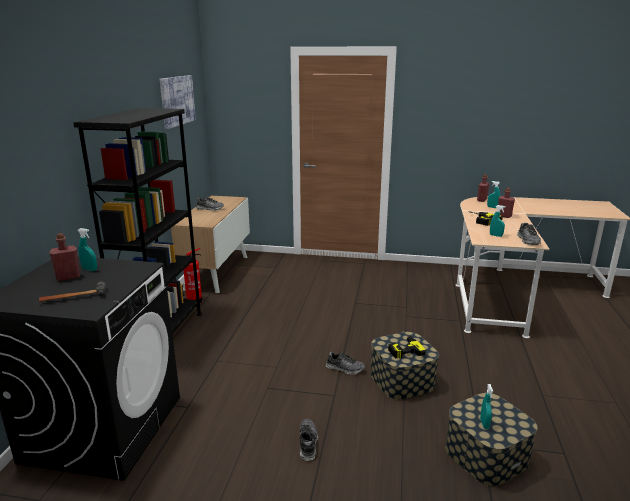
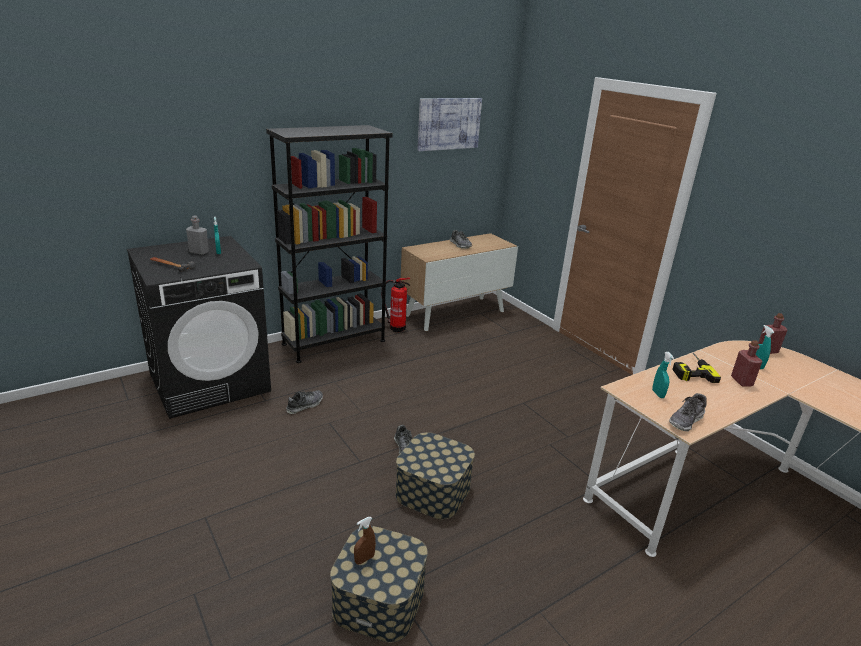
camera: 45 degrees right, 5 degrees up
red bottle [49,233,80,281] -> grey bottle [186,216,209,255]
shoe [299,419,318,461] -> shoe moved to [286,390,323,414]
power drill [388,331,426,359] -> none
turquoise spray bottle [480,384,493,429] -> brown spray bottle [354,517,376,564]

